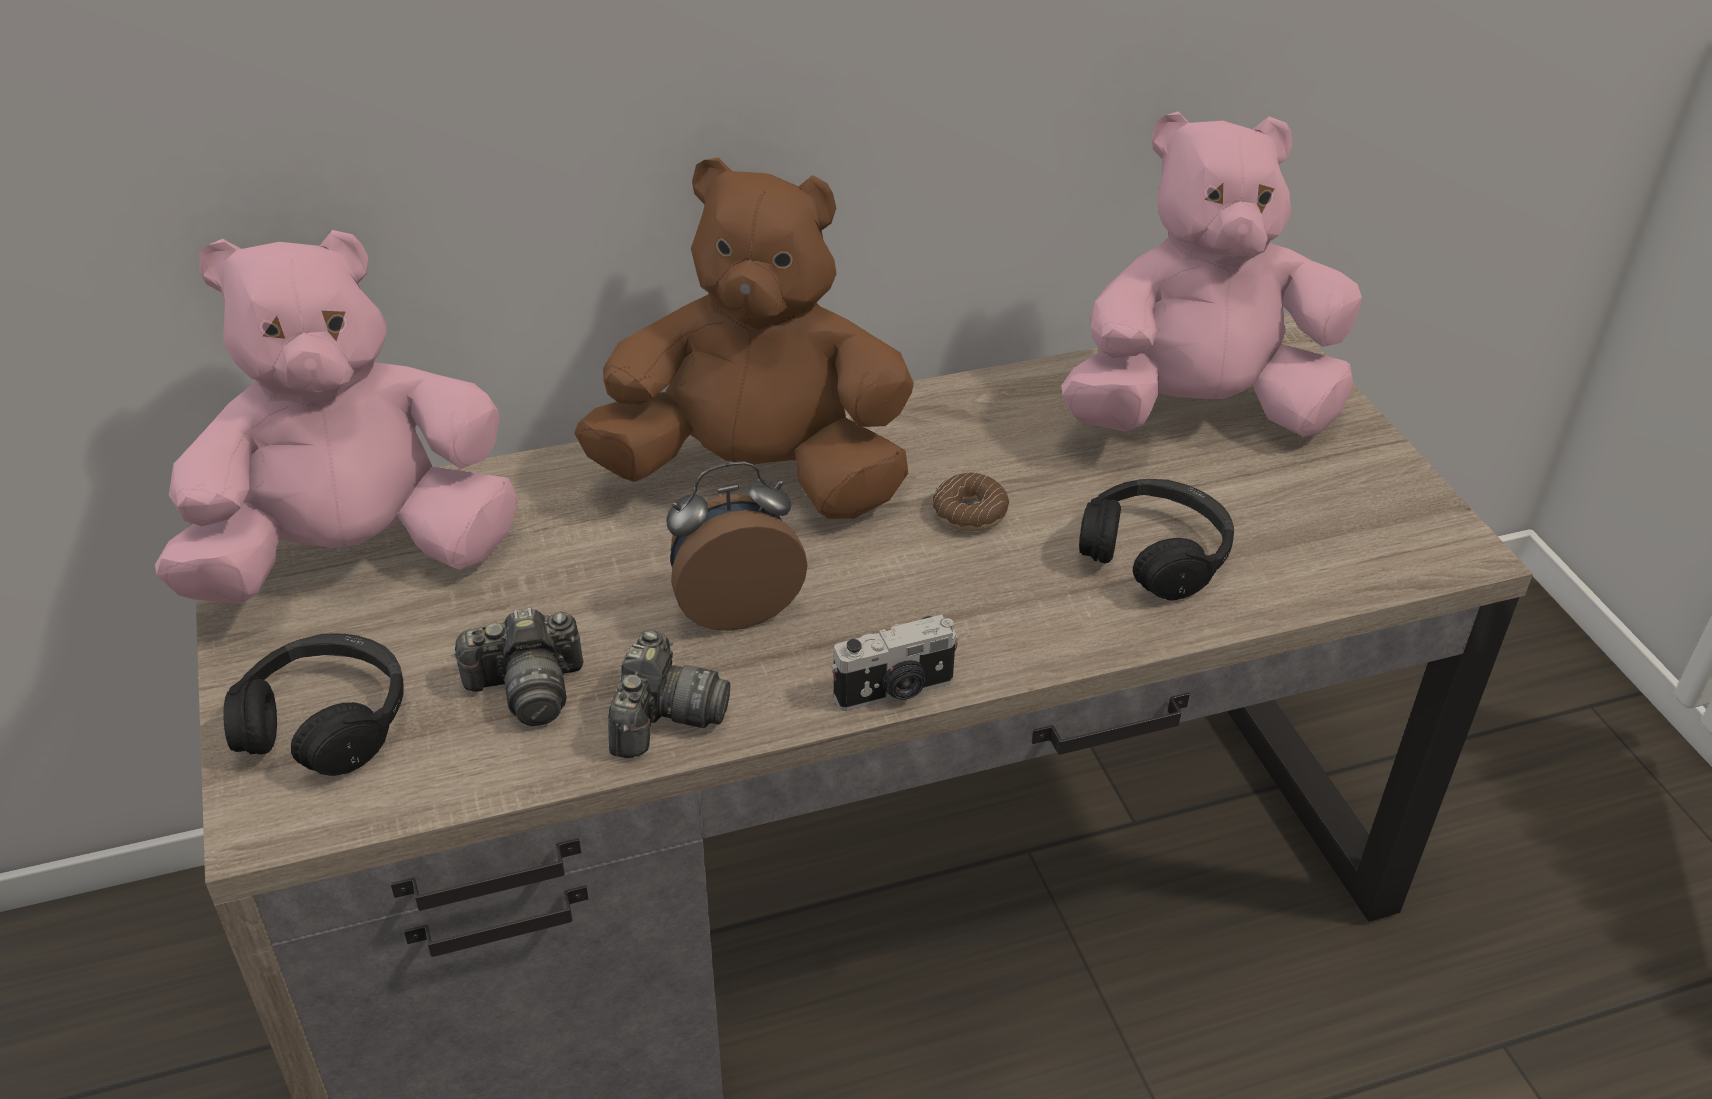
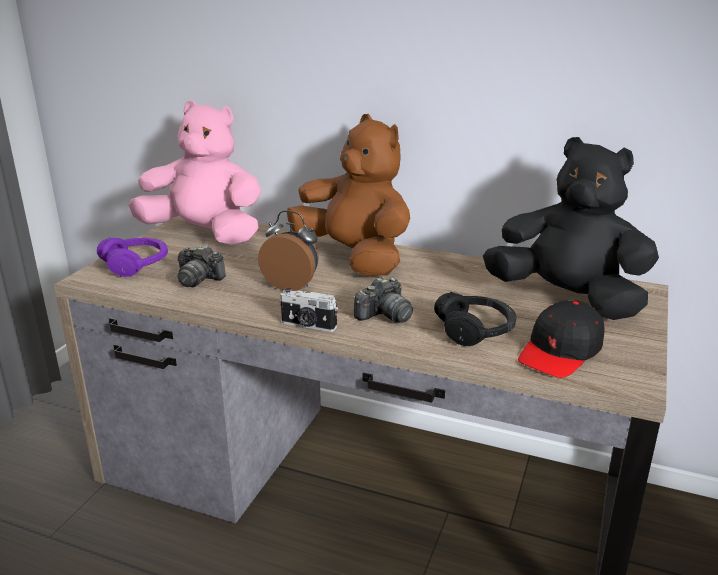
camera: 40 degrees right, 15 degrees down
black headphones [223,634,404,776] -> purple headphones [97,238,168,277]
camera [608,630,730,758] -> camera moved to [354,277,413,323]
donut [933,472,1009,531] -> none
pink plush toy [1061,112,1362,437] -> black plush toy [483,137,659,320]
none -> black cap [518,300,605,378]

